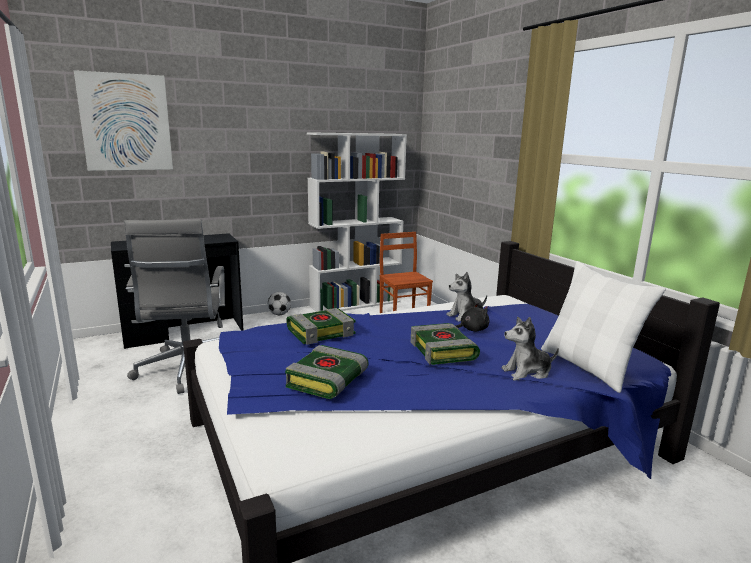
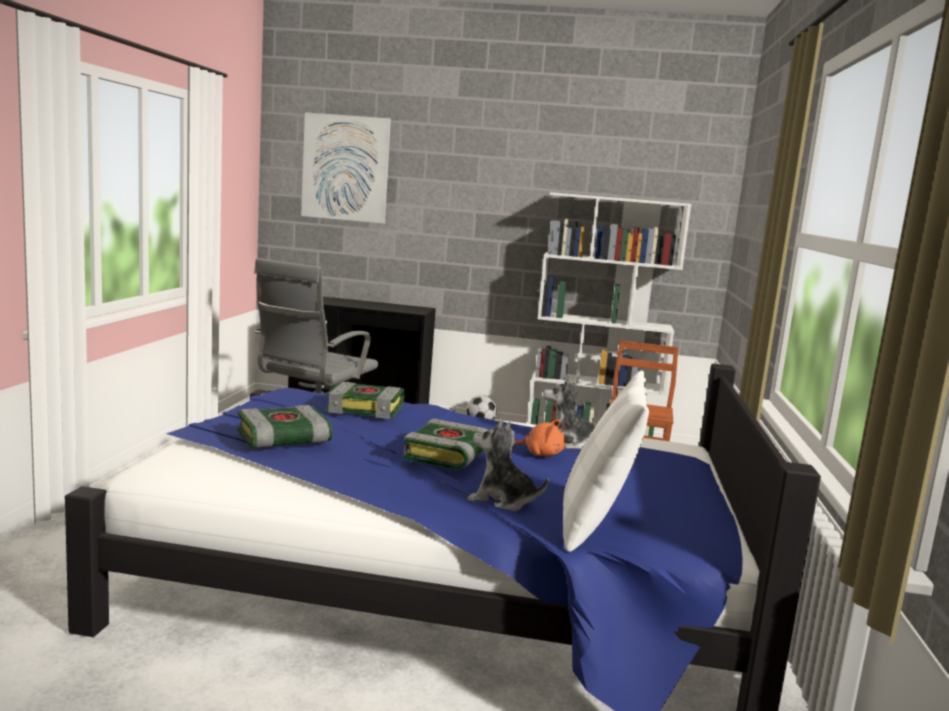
camera: 35 degrees right, 5 degrees down
black plush toy [455,303,489,332] -> orange plush toy [514,420,565,456]

